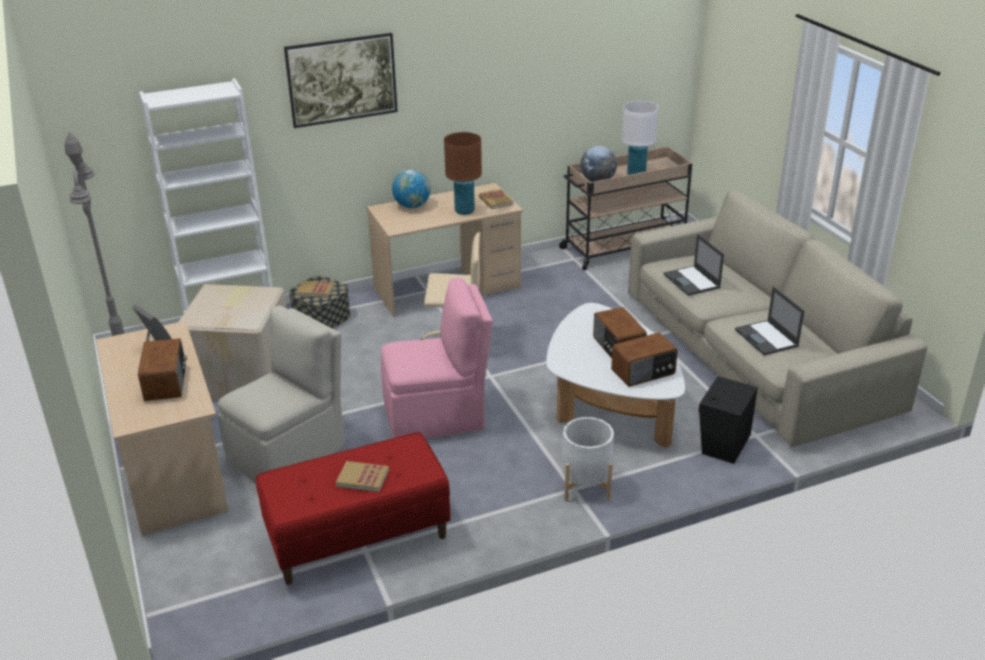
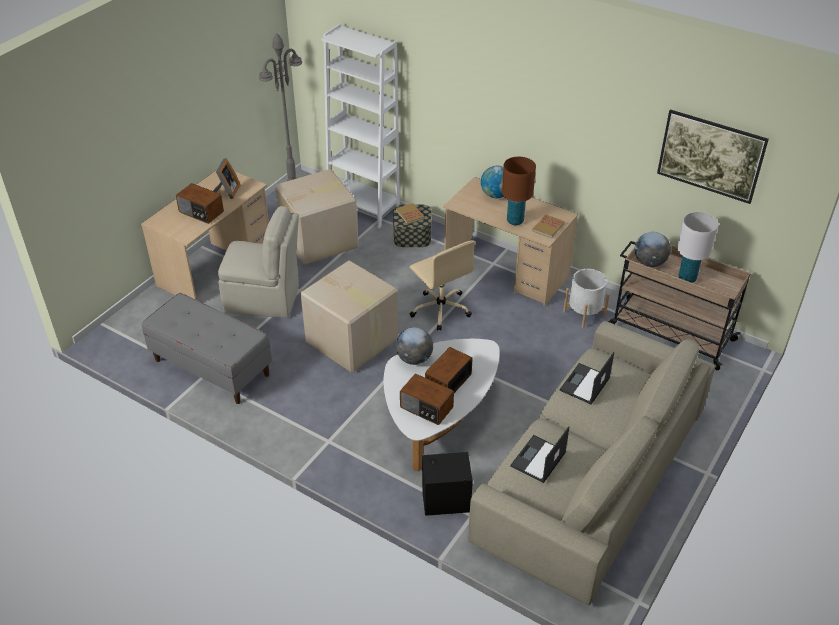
camera: 55 degrees right, 10 degrees up
radio [138,338,187,401] -> radio turned 75 degrees clockwise [176,183,224,224]
red bench [256,432,451,585] -> grey bench [142,293,272,404]
picture [284,33,398,128] -> picture moved to [657,109,769,204]
book [336,461,389,492] -> none
pink chair [381,278,493,439] -> cardboard box [301,261,398,373]
white planter [562,417,614,501] -> white planter moved to [563,269,610,328]
none -> globe [396,327,433,365]

